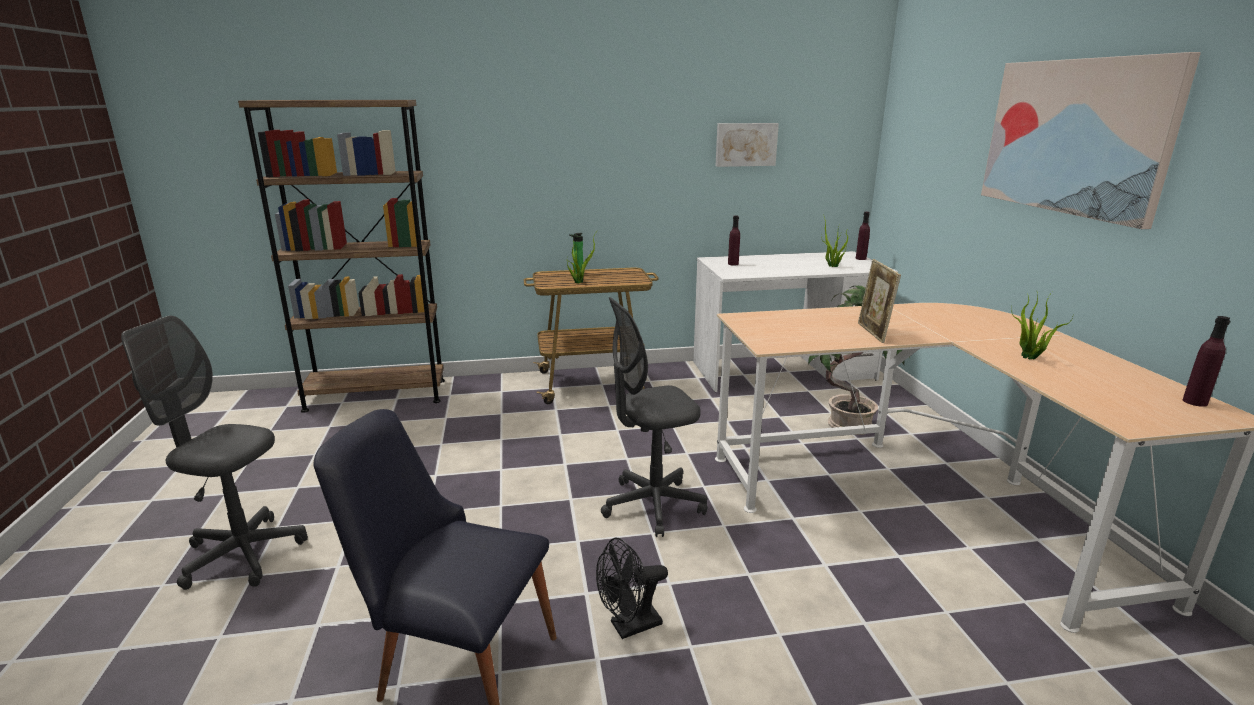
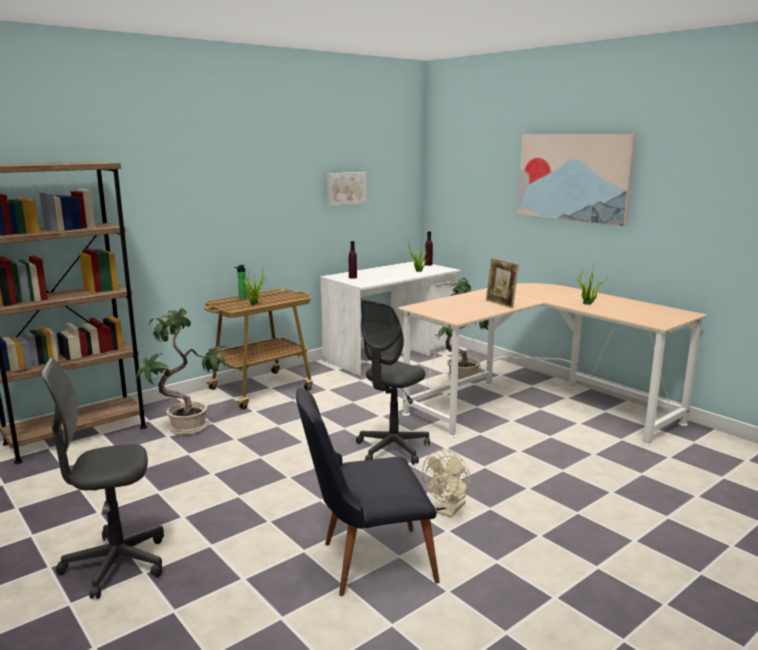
camera: 30 degrees left, 5 degrees down
black fan [596,537,668,639] -> beige fan [422,449,471,517]
purple bottle [1183,316,1230,407] -> none
none -> potted plant [137,308,229,435]

